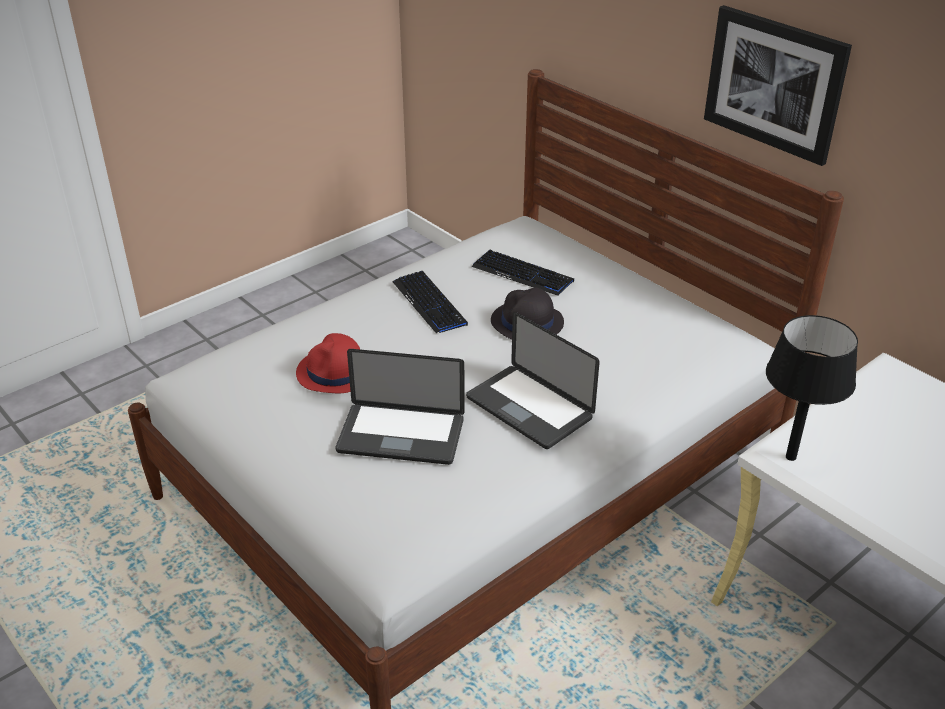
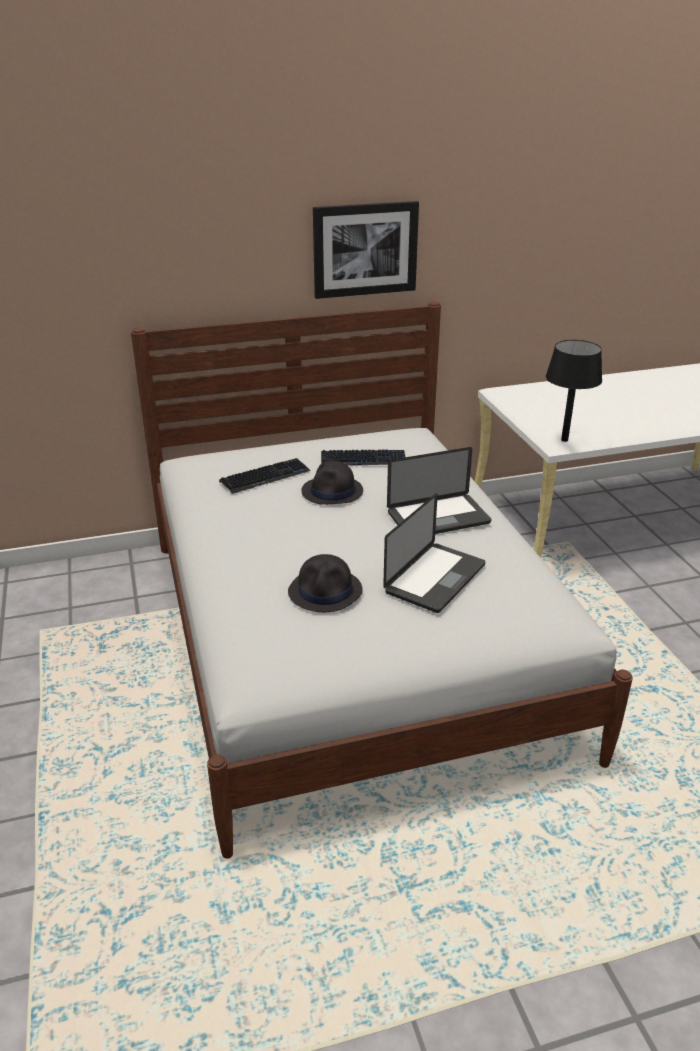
camera: 65 degrees left, 5 degrees down
red hat [296,333,361,393] -> black hat [288,554,363,612]
keyboard [393,271,468,333] -> keyboard moved to [321,450,405,466]

